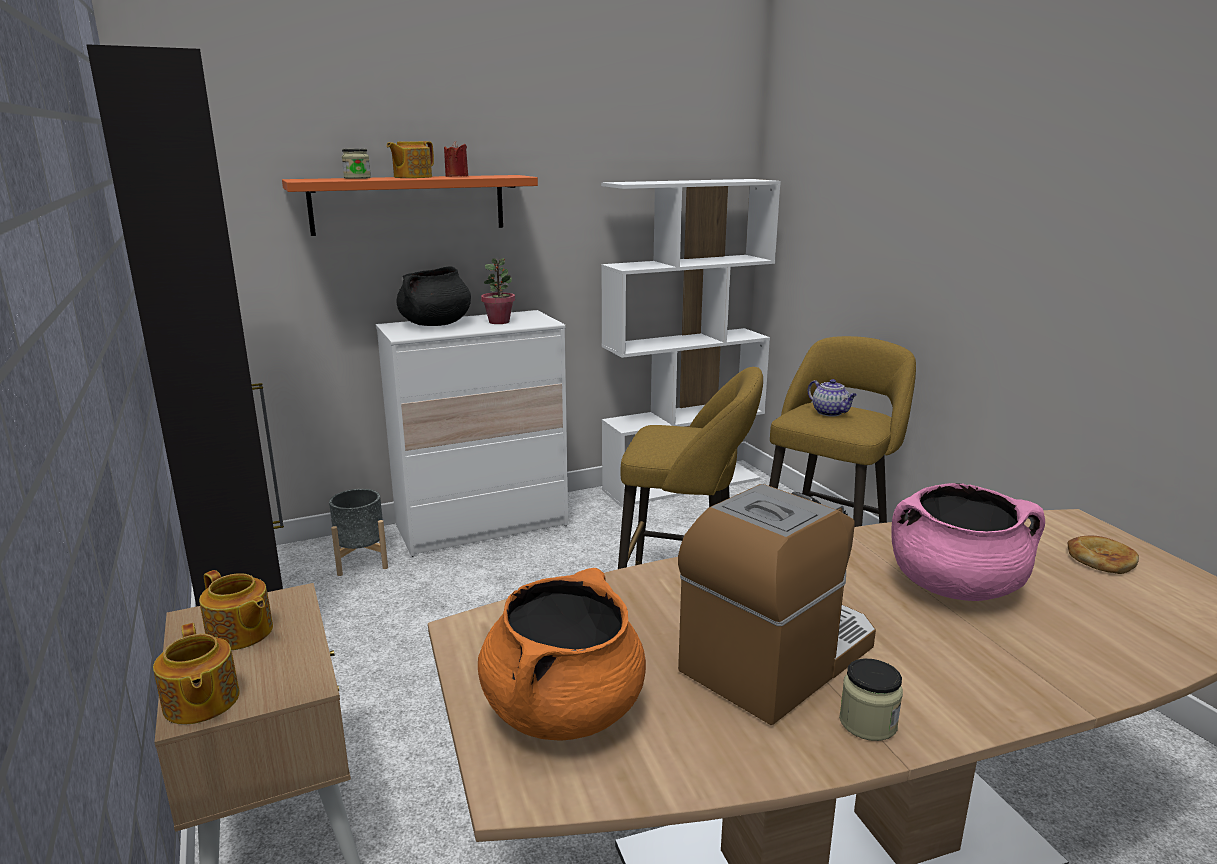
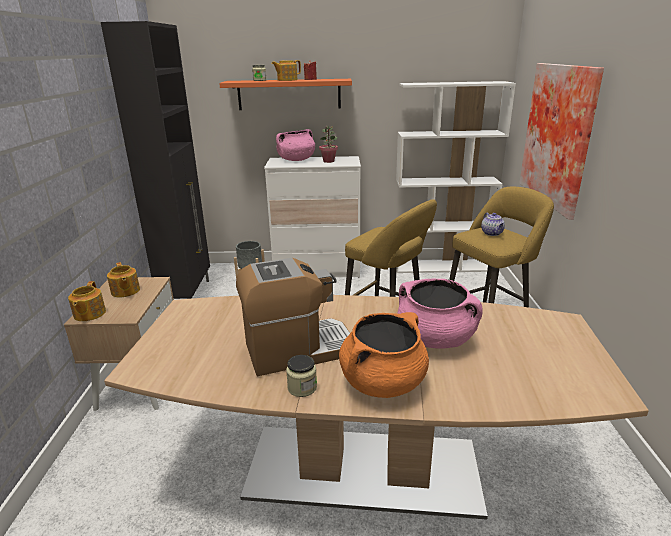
camera: 25 degrees right, 5 degrees up
black cooking pot [397,266,471,326] -> pink cooking pot [276,129,315,161]
orange cooking pot [478,568,646,741] -> orange cooking pot moved to [339,312,429,398]
bread [1067,536,1139,574] -> none
none -> picture [519,63,604,220]

